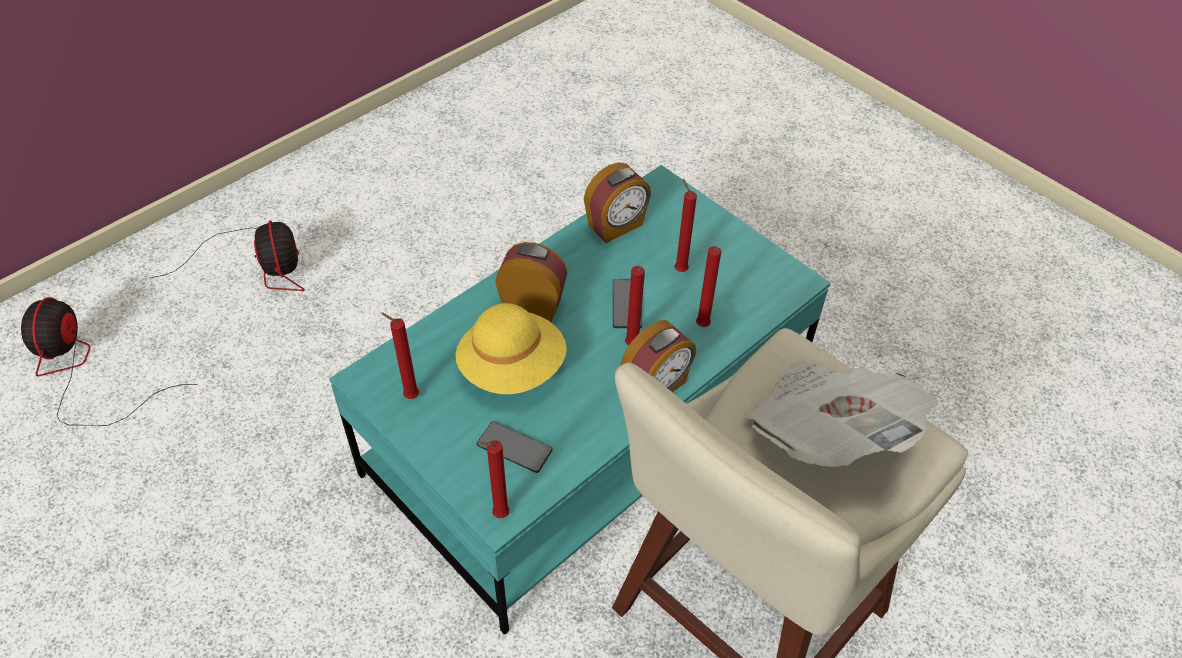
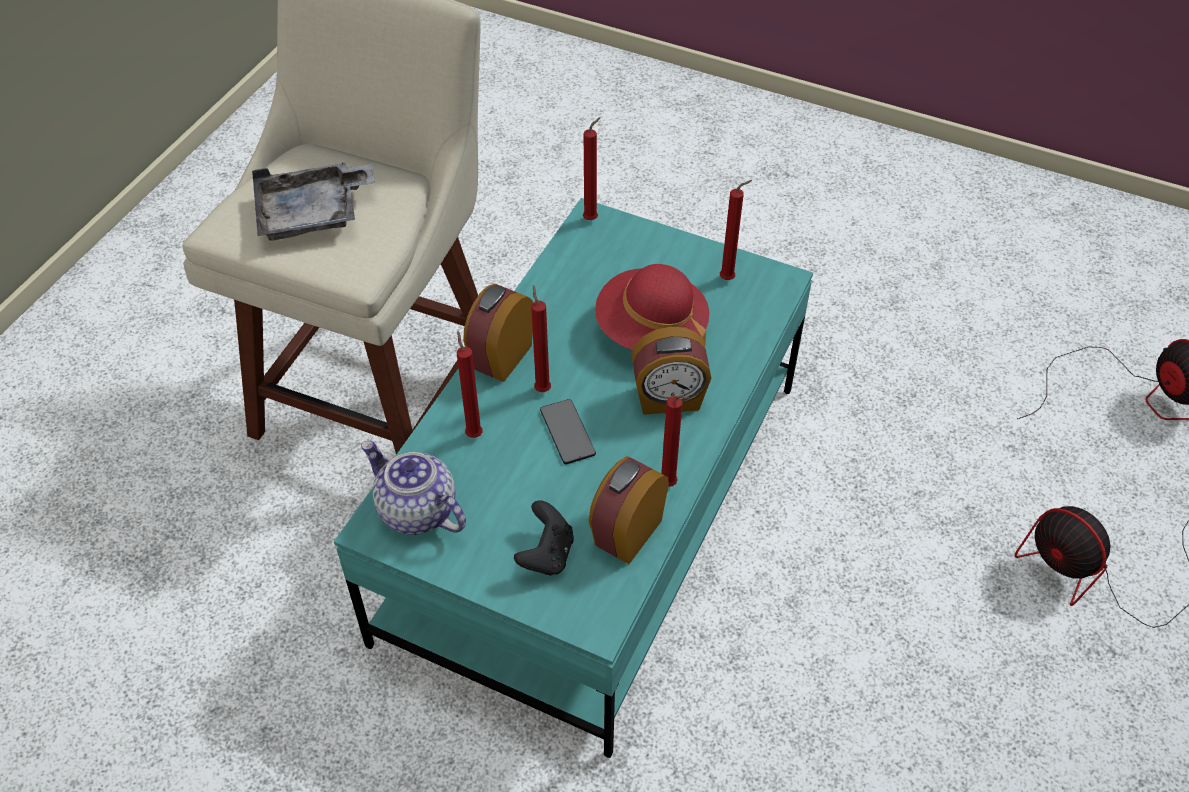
camera: 160 degrees right, 0 degrees up
yellow hat [455,303,567,394] -> red hat [595,264,709,351]
phone [477,421,552,473] -> none
red candle [674,179,697,272] -> red candle moved to [661,395,690,487]
newspaper [743,361,938,467] -> grey tray [252,162,375,241]
none -> teapot [361,441,466,535]
none -> black game controller [514,500,574,576]

